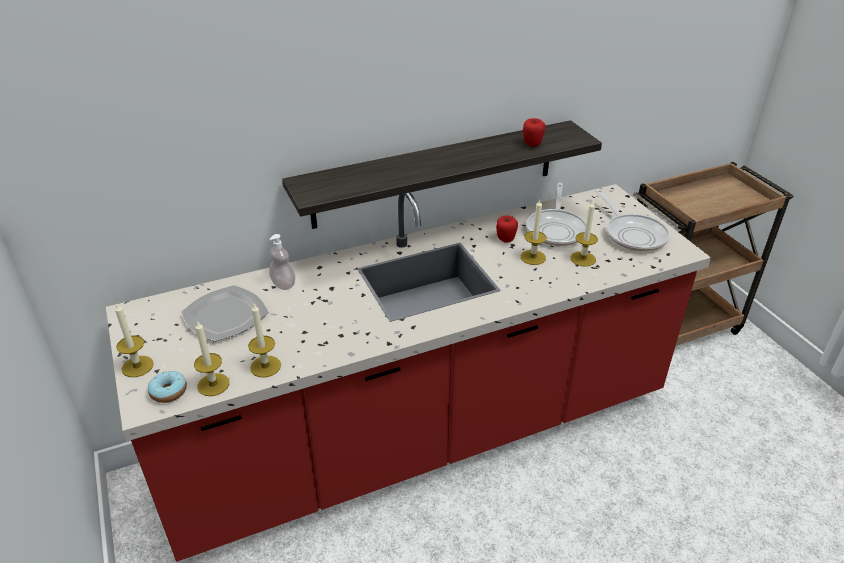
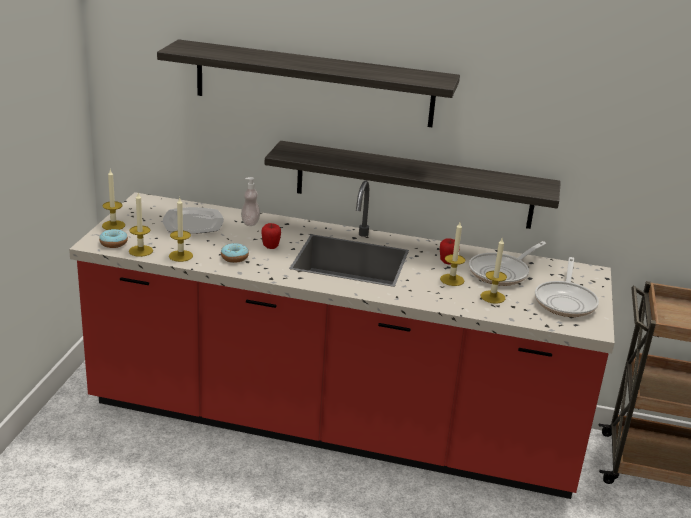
camera: 35 degrees right, 10 degrees down
apple [523,118,545,147] -> apple moved to [261,223,281,249]
none -> shelf [157,39,460,127]
none -> donut [221,243,249,263]

